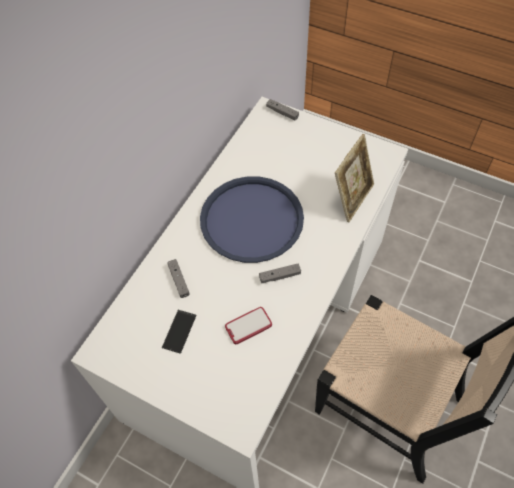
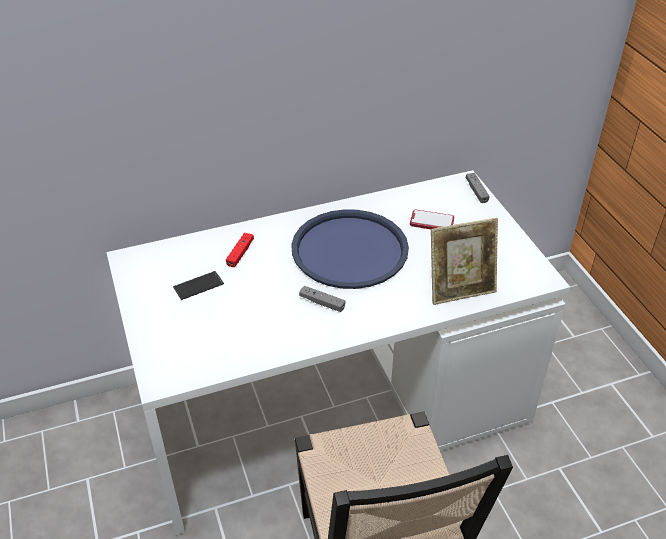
camera: 40 degrees right, 15 degrees down
grey game controller [167,259,190,298] -> red game controller [226,233,254,267]
phone [225,307,272,344] -> phone moved to [410,210,454,229]

